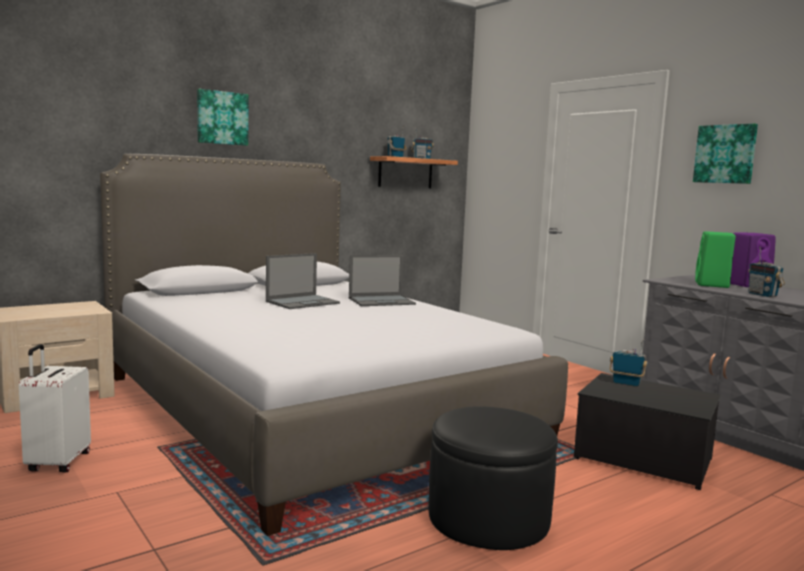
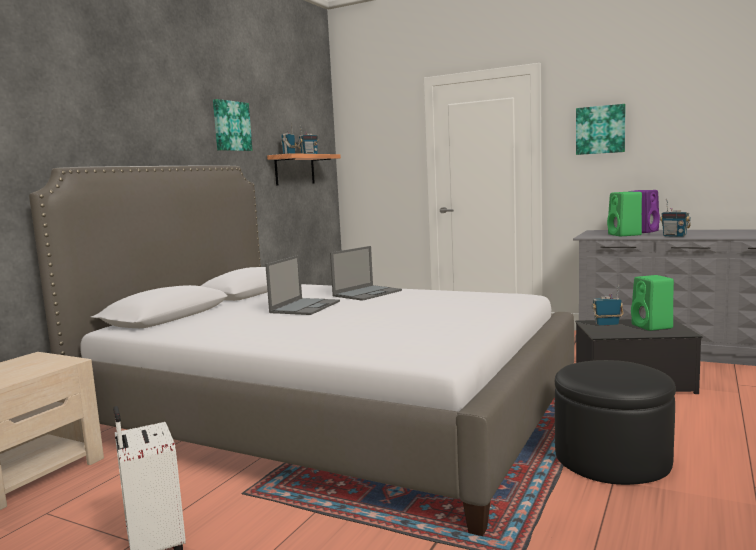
camera: 25 degrees left, 0 degrees up
picture [197,89,248,146] -> picture moved to [213,99,253,151]
none -> green speaker [631,275,674,331]

